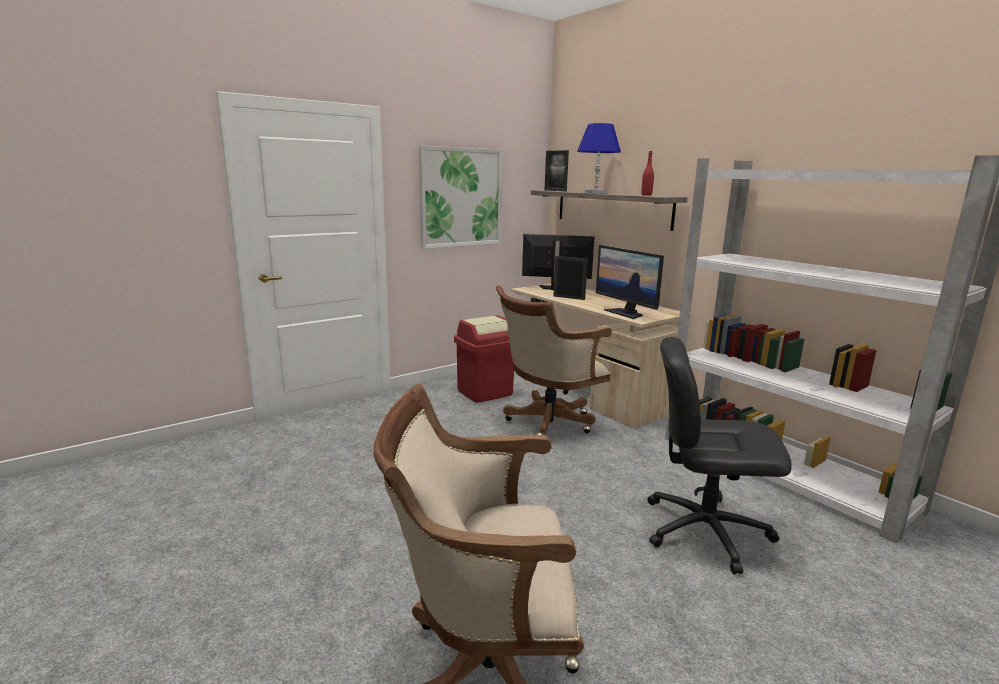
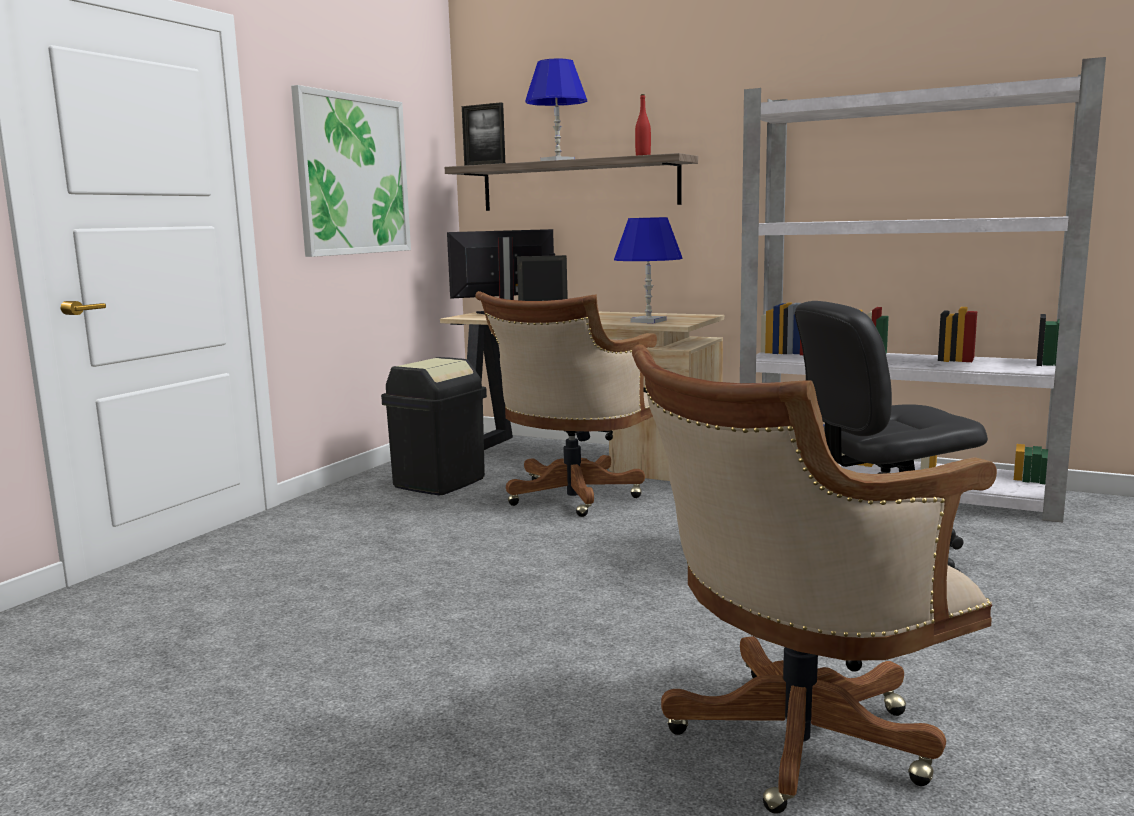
camera: 25 degrees left, 5 degrees down
red trash can [454,315,514,403] -> black trash can [381,357,487,495]
monitor [596,245,664,319] -> blue table lamp [614,217,682,323]

